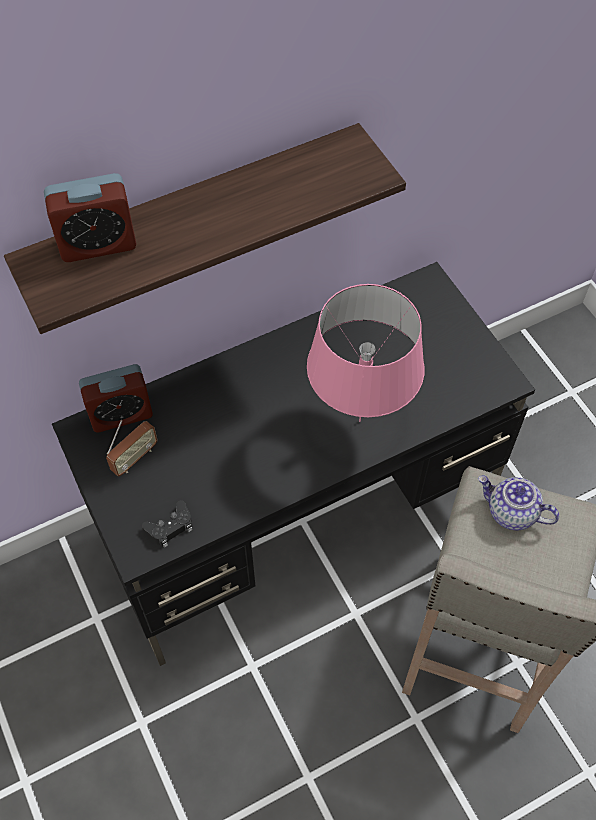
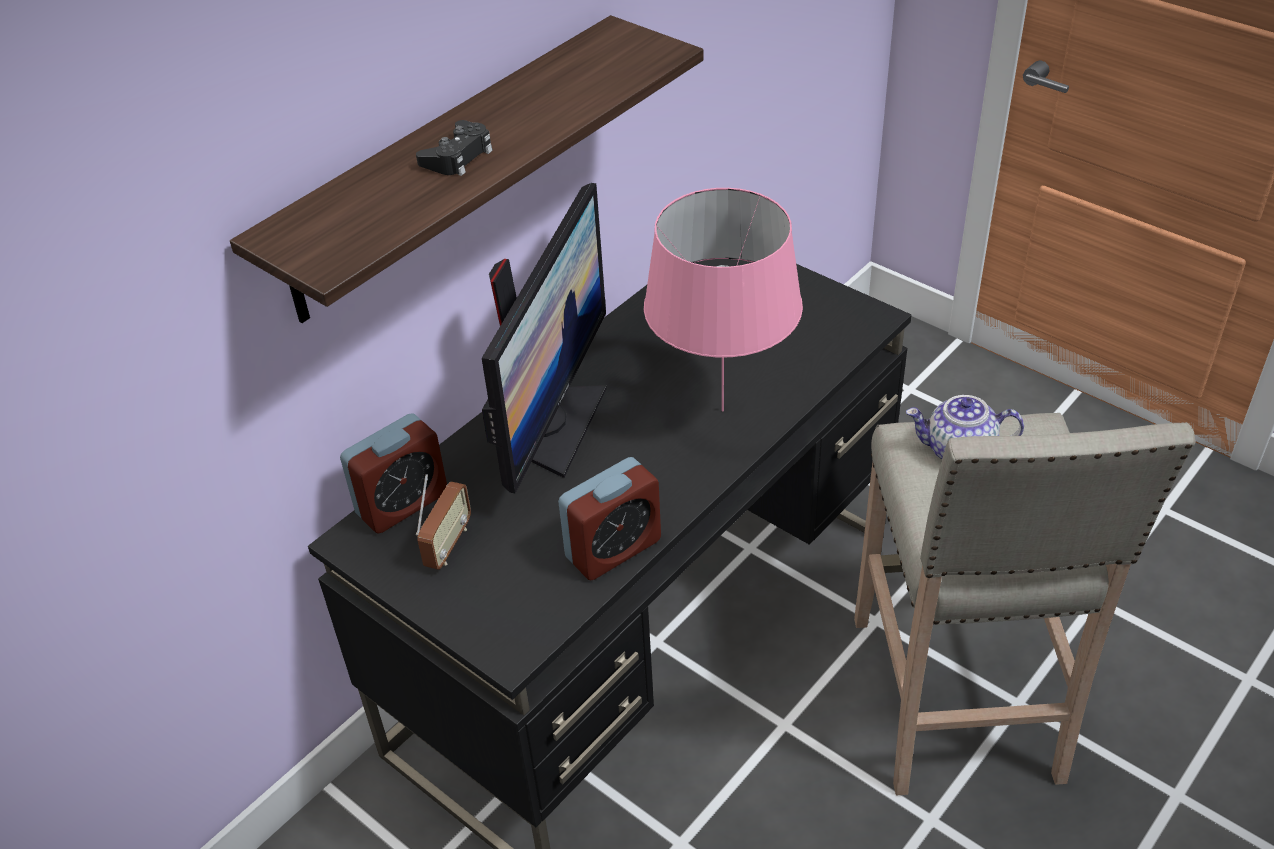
camera: 20 degrees left, 15 degrees down
alarm clock [44,173,136,262] -> alarm clock moved to [558,457,661,581]
black game controller [142,500,193,548] -> black game controller moved to [416,120,493,176]
none -> monitor [482,183,607,493]

